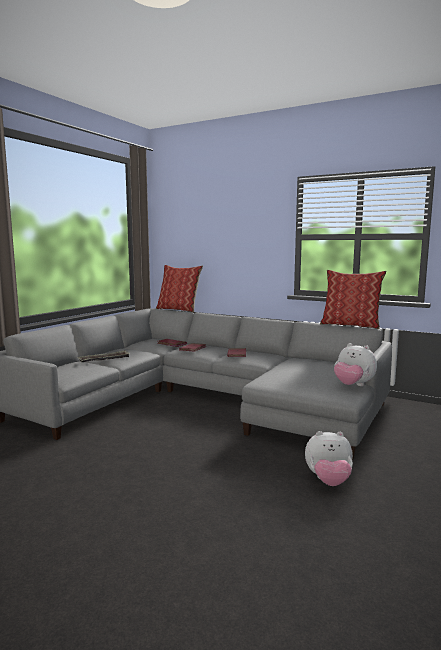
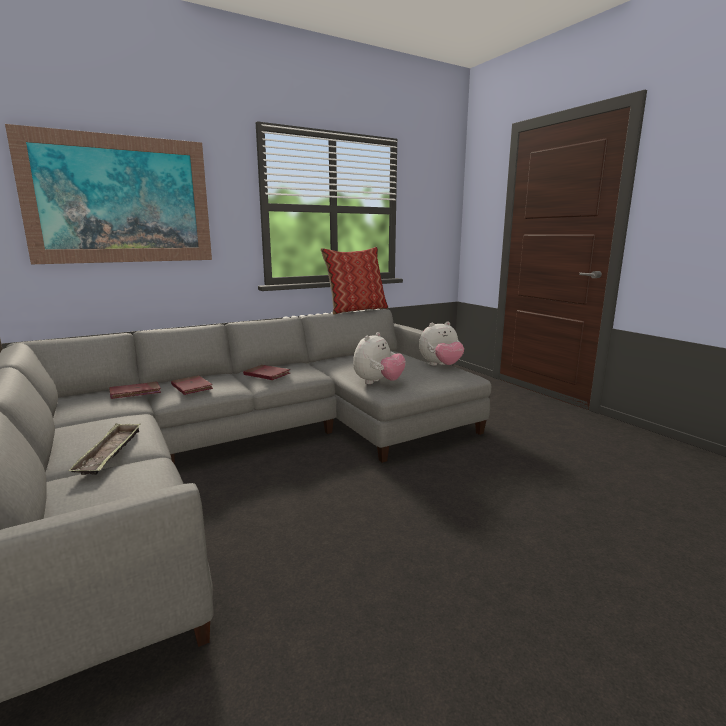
camera: 60 degrees left, 5 degrees up
pillow [156,265,203,312] -> none
plush toy [305,431,353,486] -> plush toy moved to [353,332,406,384]
none -> picture [5,124,212,264]

